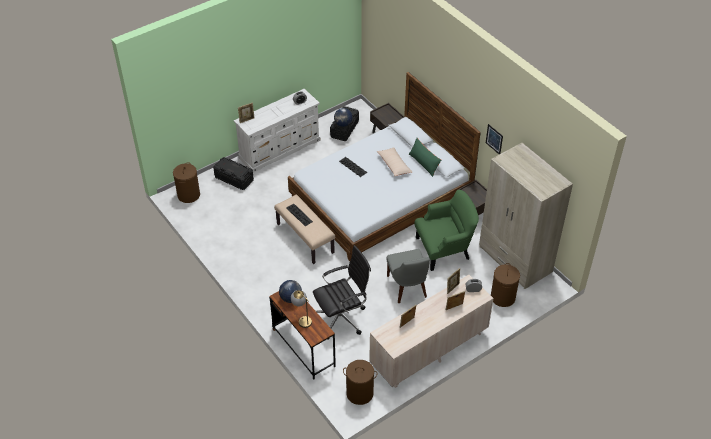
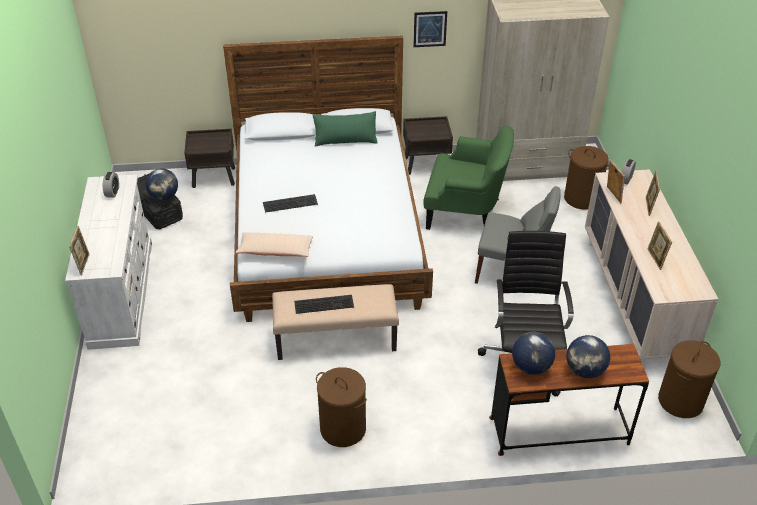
camera: 60 degrees left, 5 degrees down
brown laundry basket [173,162,200,203] -> brown laundry basket moved to [316,367,367,447]
black storage box [213,157,254,190] -> none
table lamp [291,290,312,328] -> globe [567,335,610,378]
beige pillow [377,148,412,176] -> beige pillow moved to [235,232,313,257]
green armchair [414,190,479,271] -> green armchair turned 90 degrees clockwise [423,126,514,230]

